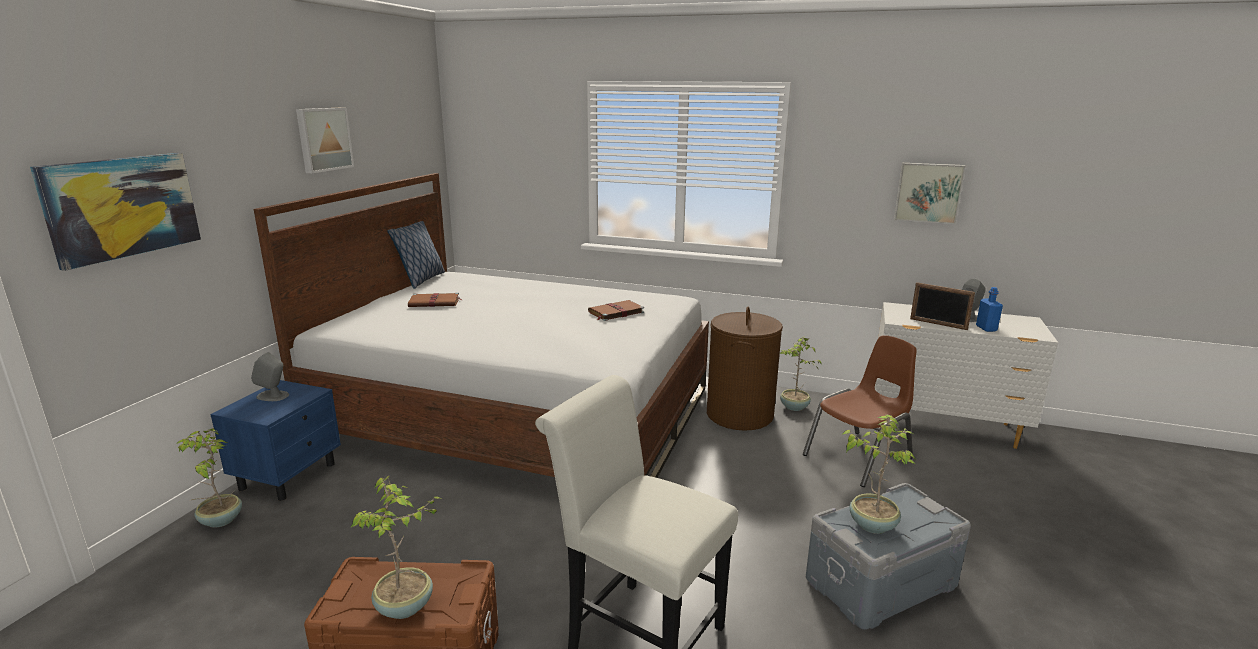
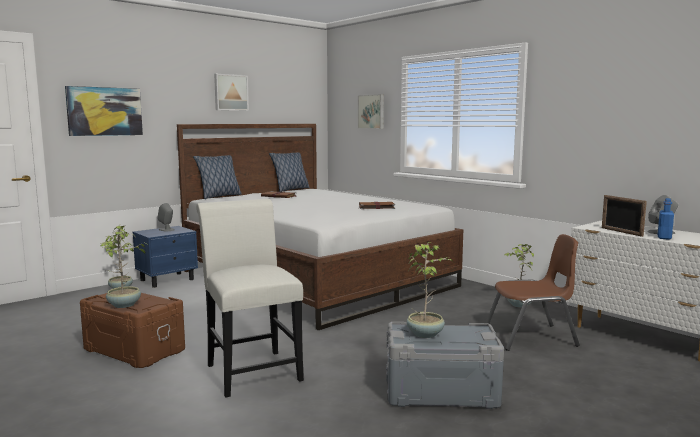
camera: 30 degrees right, 10 degrees down
brown laundry basket [707,307,783,431] -> none
picture [894,163,966,224] -> picture moved to [358,94,384,129]
none -> pillow [193,155,242,199]

